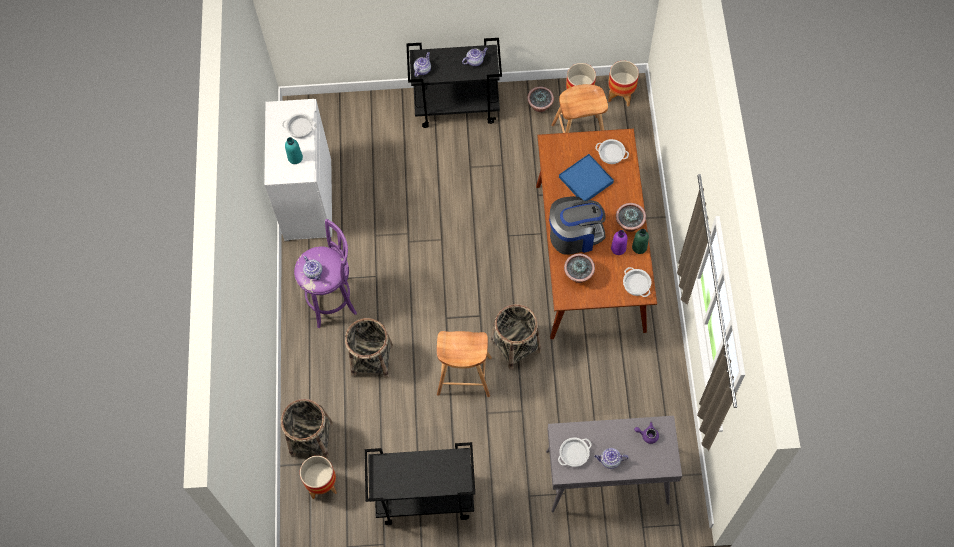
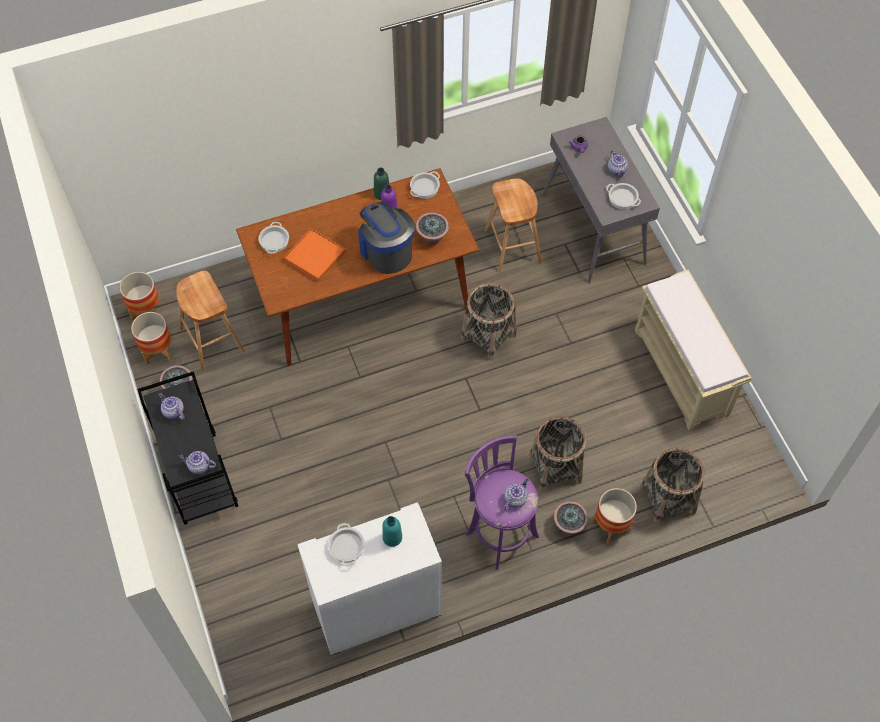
camera: 110 degrees left, 5 degrees down
planter [300,456,337,499] -> planter moved to [593,488,637,544]
black cart [364,442,475,525] -> beige bench [635,270,751,430]
brown stool [437,331,492,397] -> brown stool moved to [484,178,542,272]
blue tray [559,154,614,201] -> orange tray [284,228,346,282]
potted plant [616,203,646,232] -> potted plant moved to [554,501,588,534]

